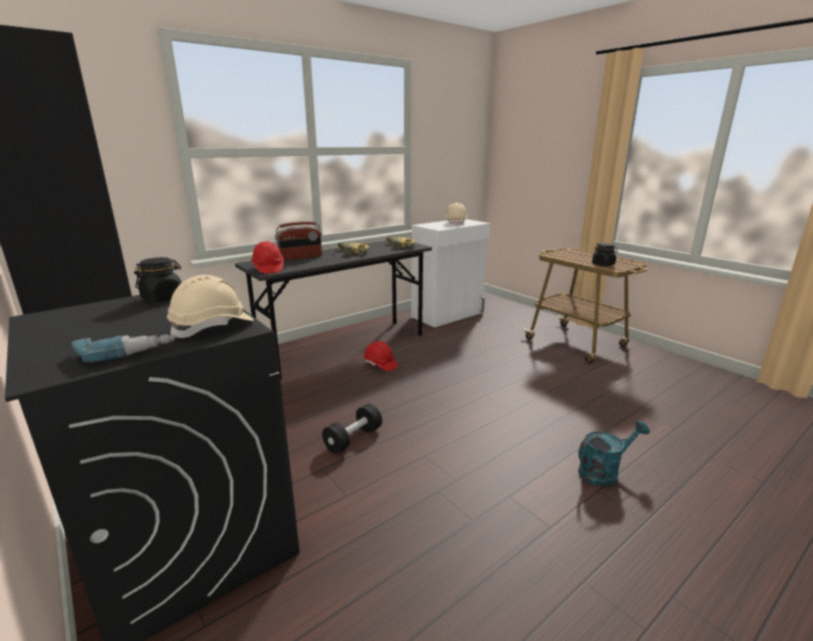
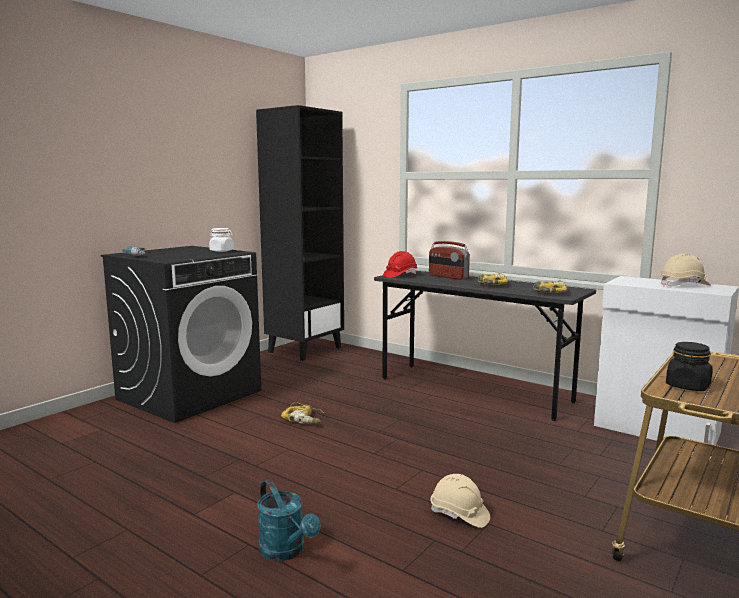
camera: 75 degrees right, 10 degrees down
black jar [134,257,182,302] -> white jar [209,228,234,252]
beige hard hat [167,275,254,338] -> beige hard hat moved to [431,474,490,528]
black dumbbell [322,403,382,454] -> power drill [281,402,324,425]
red hard hat [364,341,398,371] -> none

